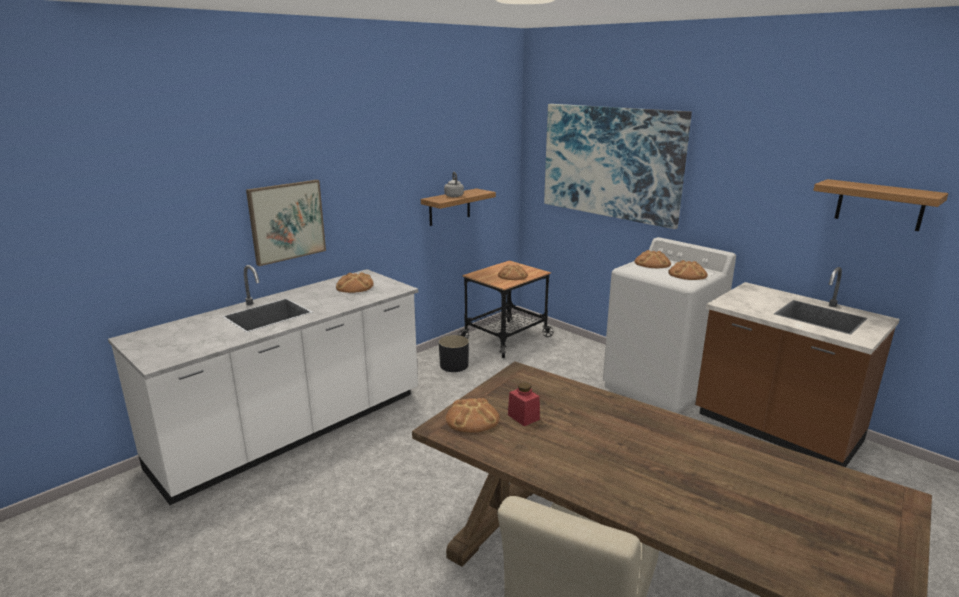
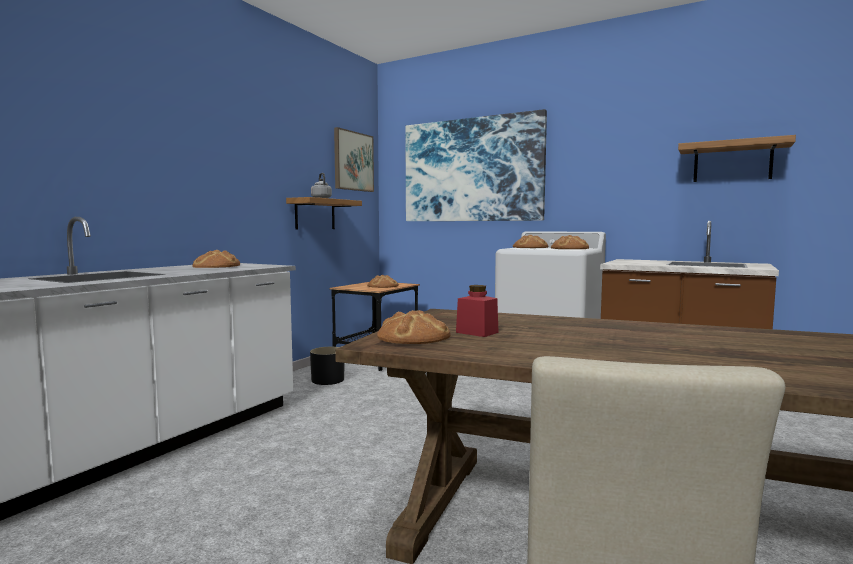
camera: 15 degrees left, 15 degrees down
picture [246,180,326,266] -> picture moved to [334,127,374,192]

